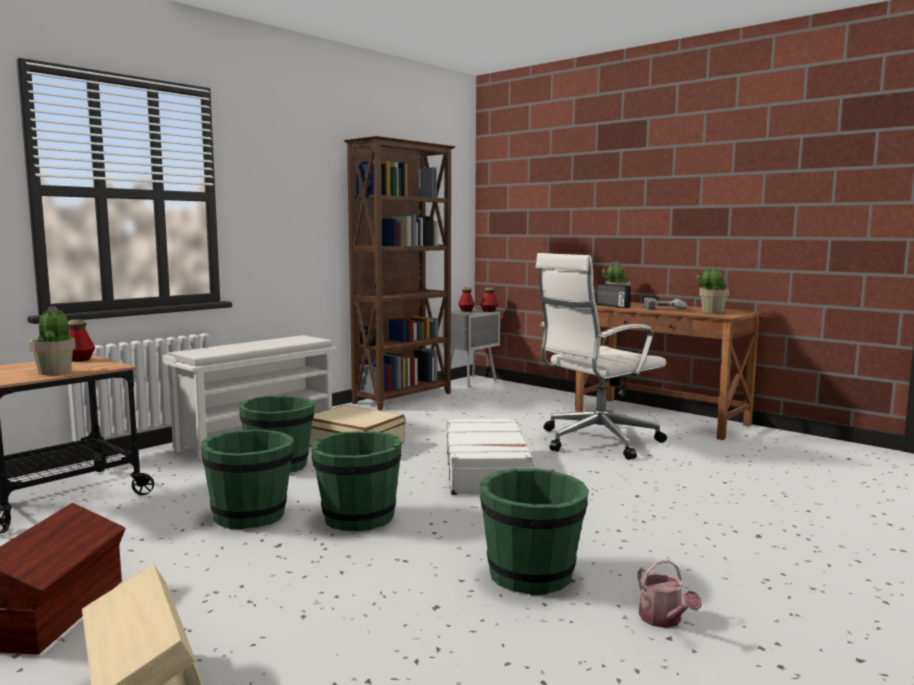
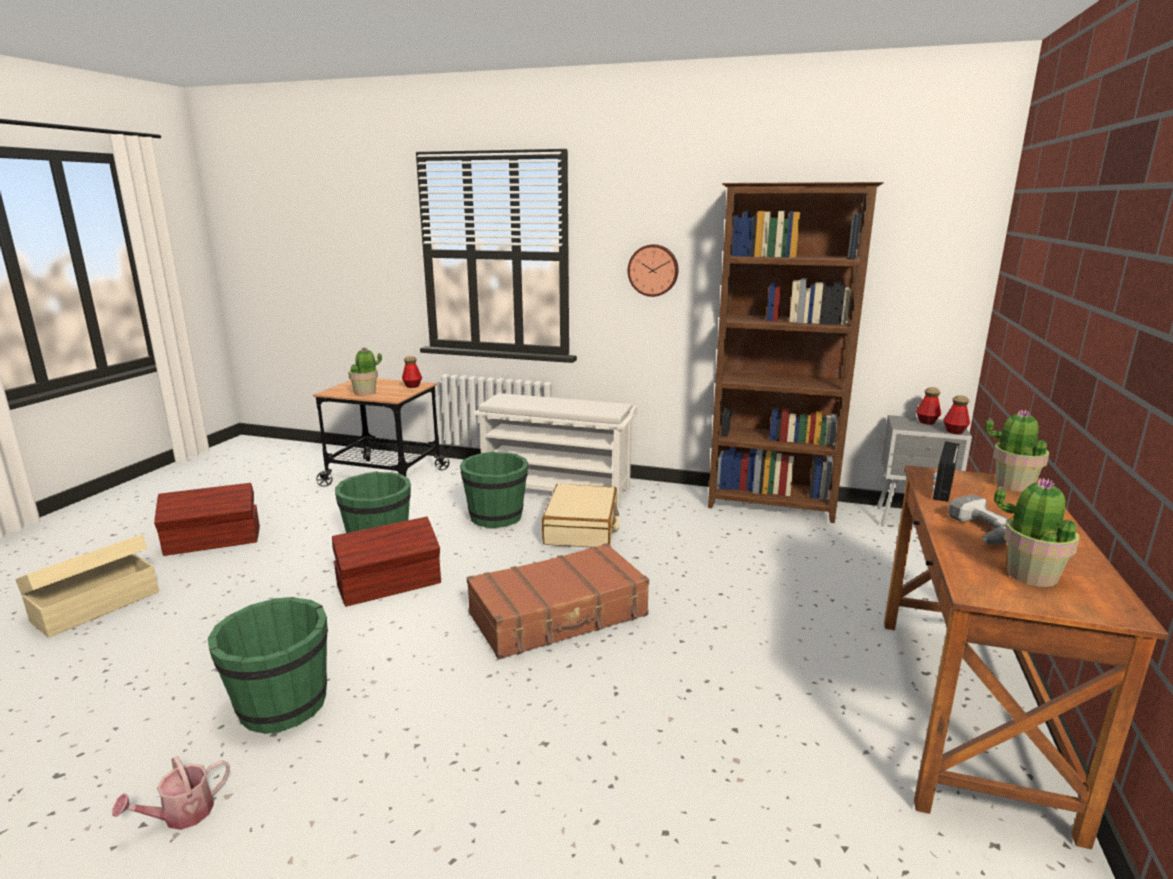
camera: 65 degrees right, 10 degrees up
green bucket [311,431,402,531] -> brown storage box [332,517,441,607]
white suitcase [447,418,533,495] -> brown suitcase [467,543,649,660]
white office chair [536,253,667,460] -> none
none -> wall clock [628,244,679,297]

